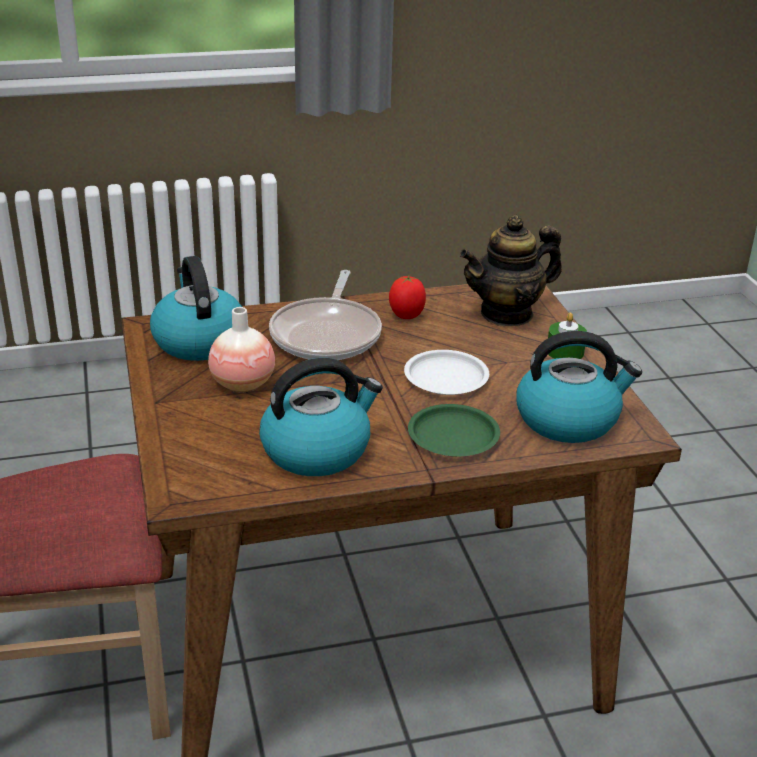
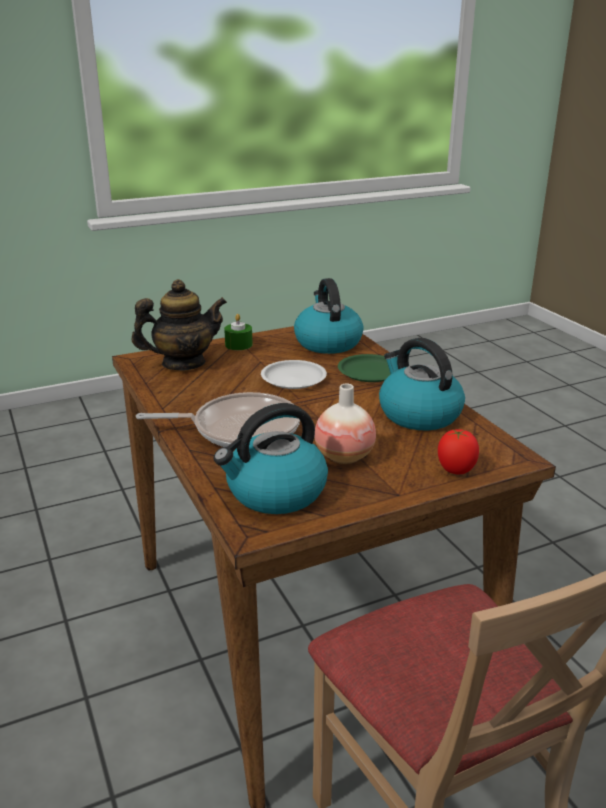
camera: 100 degrees left, 5 degrees down
tomato [389,275,426,319] -> tomato moved to [438,429,479,474]
teapot [460,215,562,326] -> teapot turned 75 degrees counterclockwise [132,279,227,371]

